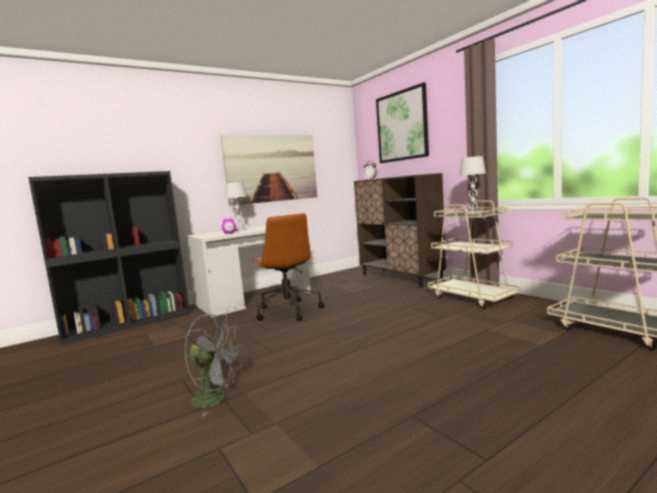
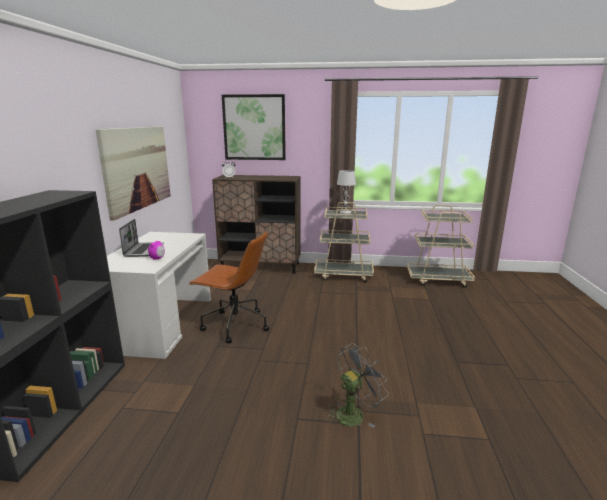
camera: 50 degrees left, 10 degrees up
white table lamp [225,182,247,231] -> laptop [119,219,164,257]

